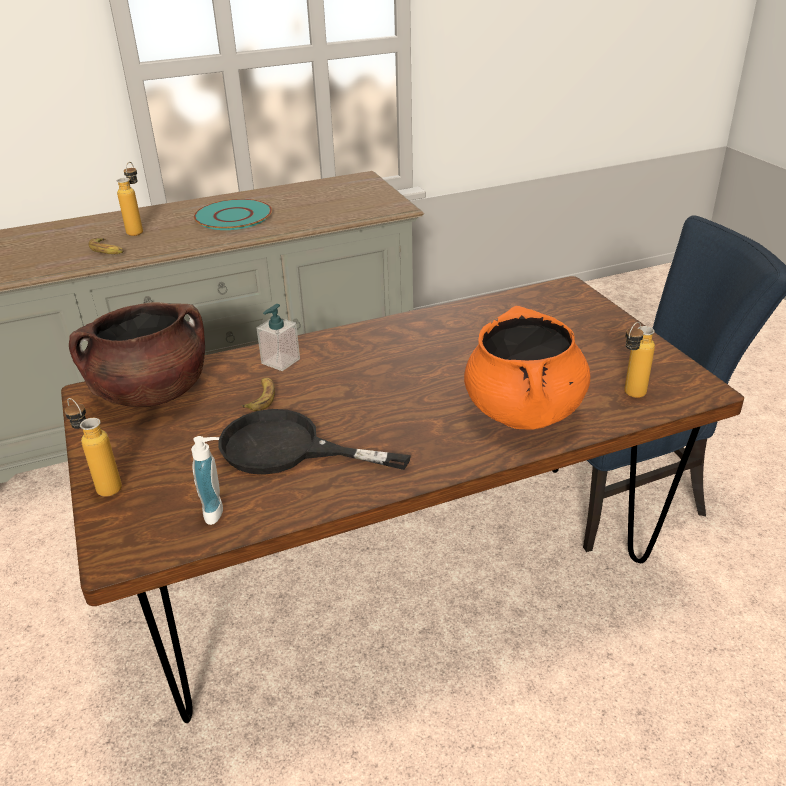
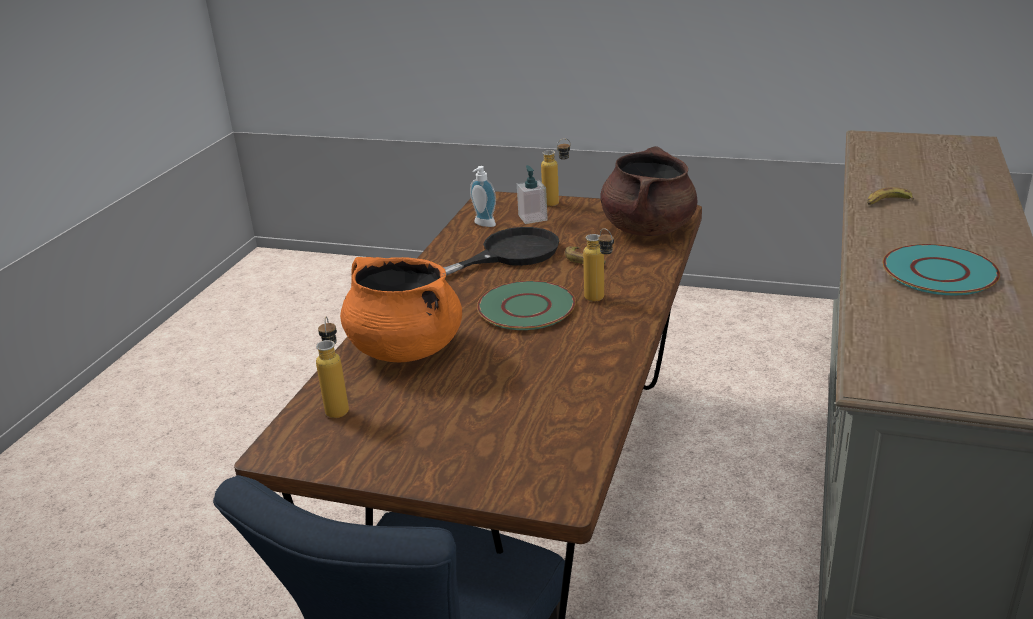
camera: 130 degrees right, 5 degrees down
bottle [117,162,143,236] -> bottle moved to [583,228,614,302]
soap dispenser [256,304,300,371] -> soap dispenser moved to [517,165,548,224]
none -> green plate [477,280,576,330]

